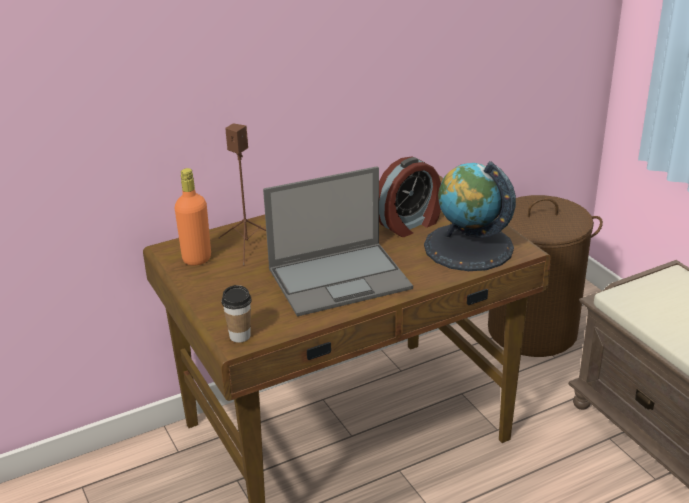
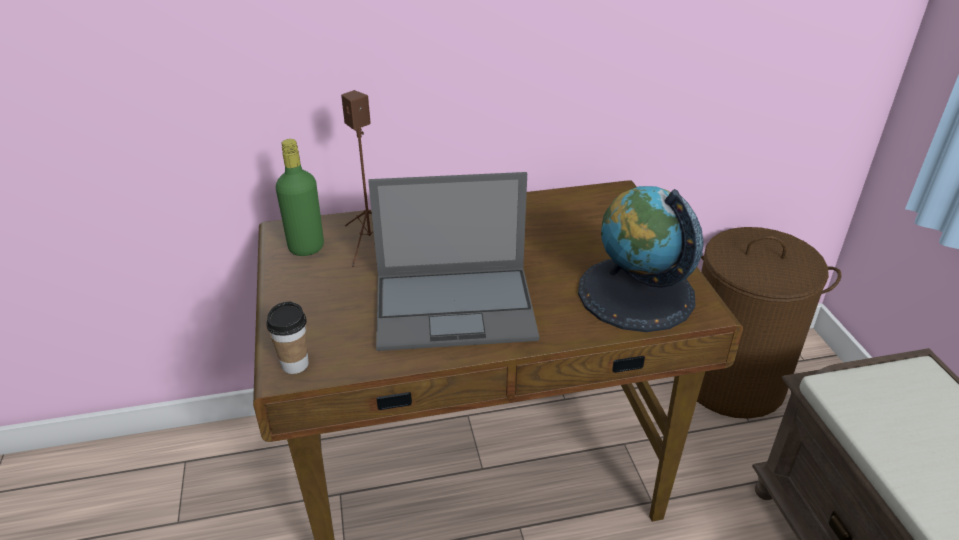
camera: 15 degrees right, 5 degrees up
orange bottle [175,168,211,265] -> green bottle [276,139,324,256]
alarm clock [379,157,441,237] -> none

